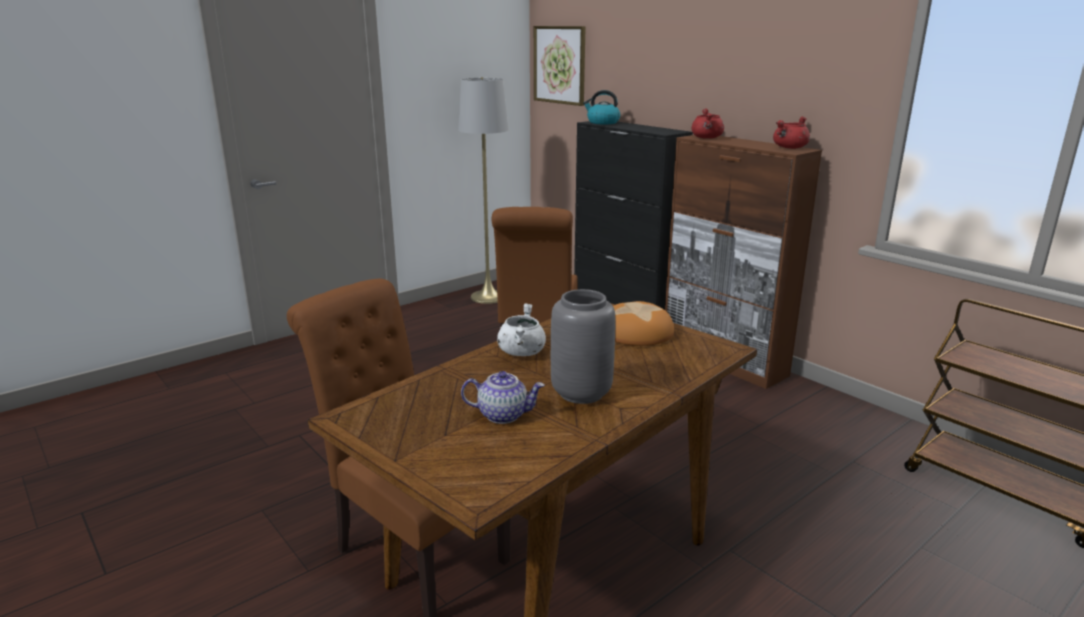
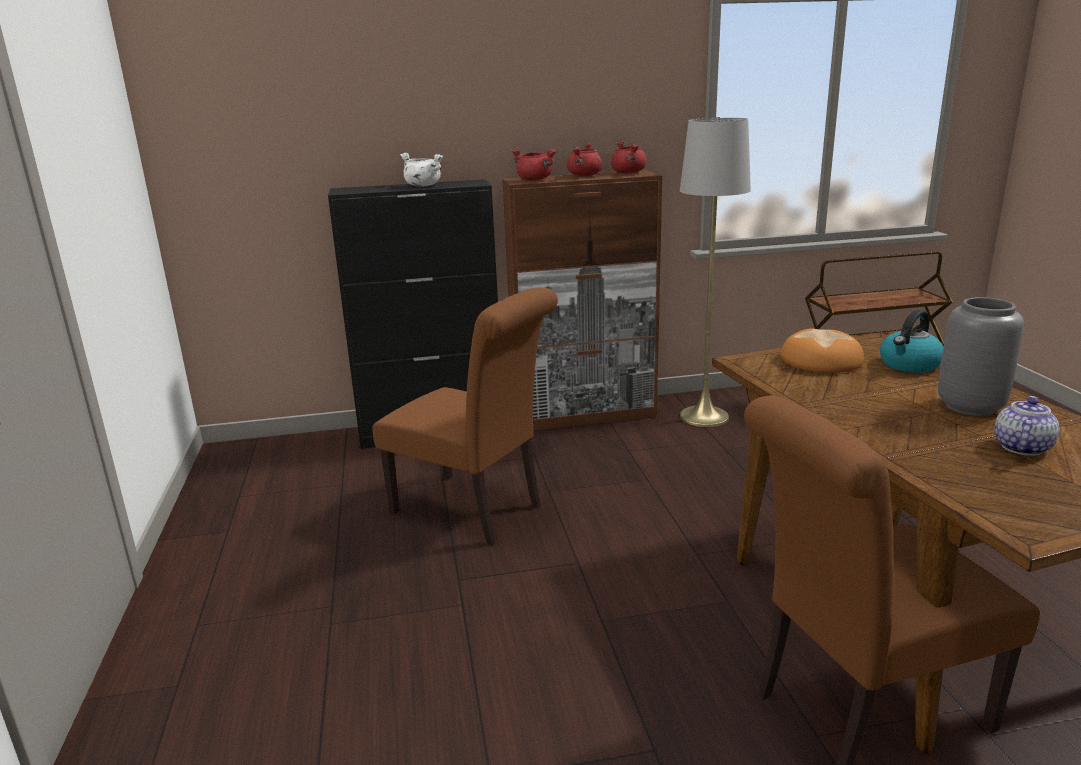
camera: 60 degrees left, 0 degrees up
grey floor lamp [458,77,508,304] -> grey floor lamp moved to [680,117,751,427]
white cooking pot [497,303,546,356] -> white cooking pot moved to [400,153,444,187]
picture [534,26,585,106] -> none
kettle [583,90,620,124] -> kettle moved to [880,310,943,373]
none -> red cooking pot [567,142,603,176]

